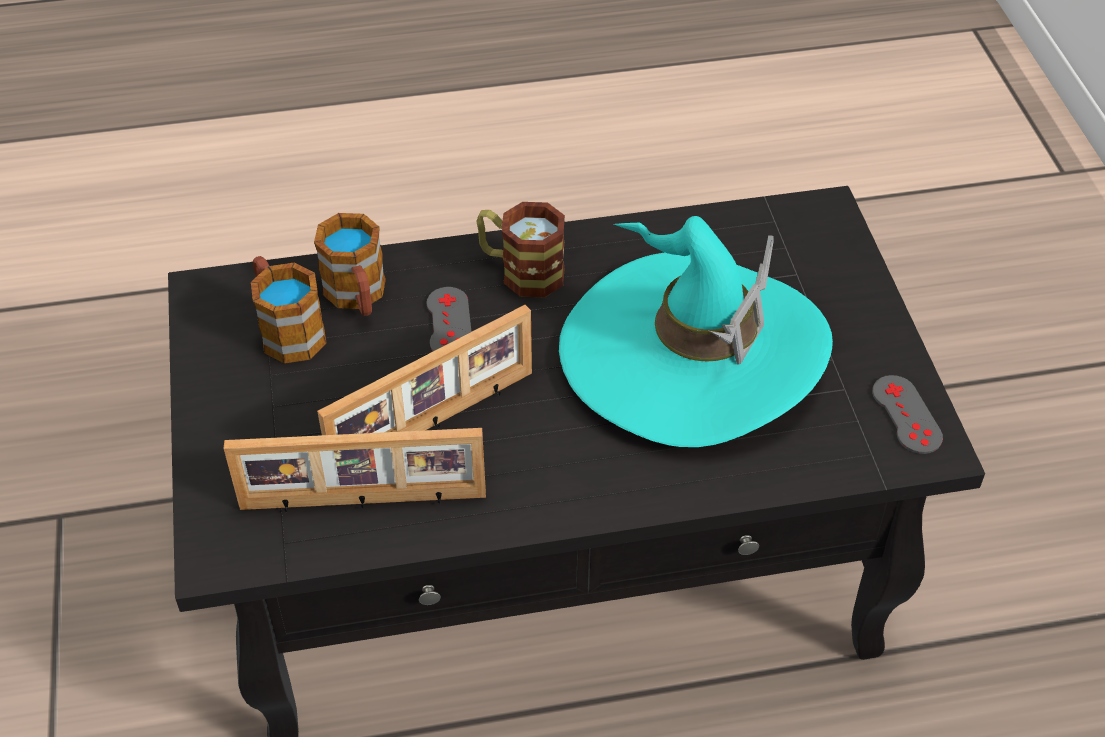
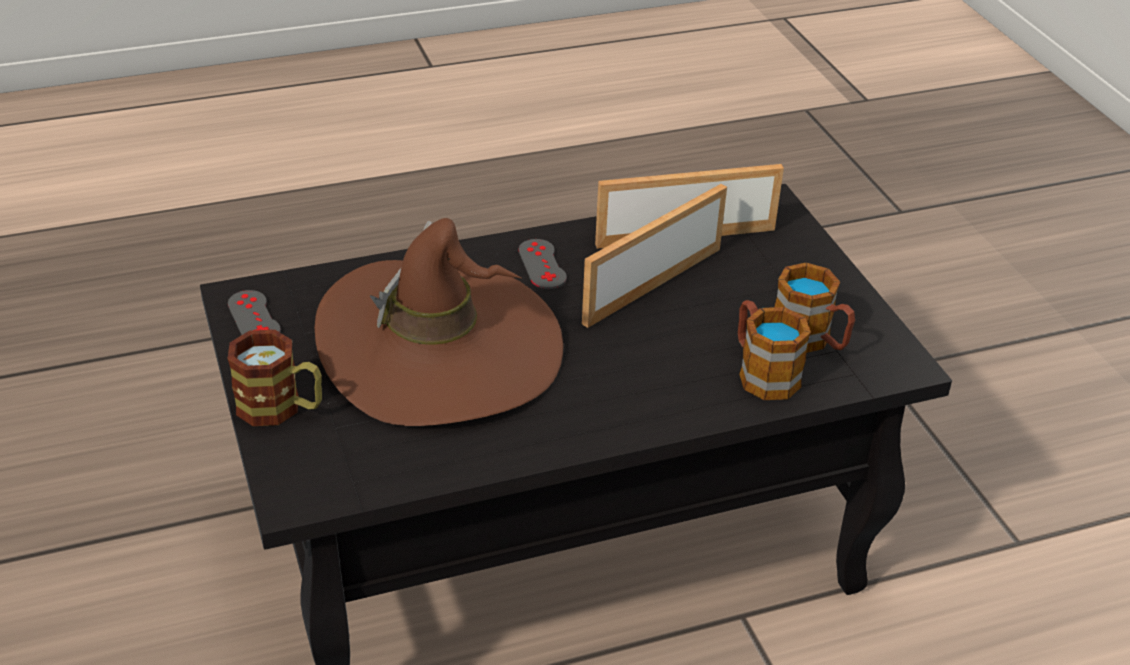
camera: 170 degrees right, 10 degrees down
grey game controller [426,287,471,351] -> grey game controller moved to [518,239,567,289]
mug [477,202,565,298] -> mug moved to [228,330,322,426]
turquoise hat [559,216,833,447] -> brown hat [315,218,563,426]

